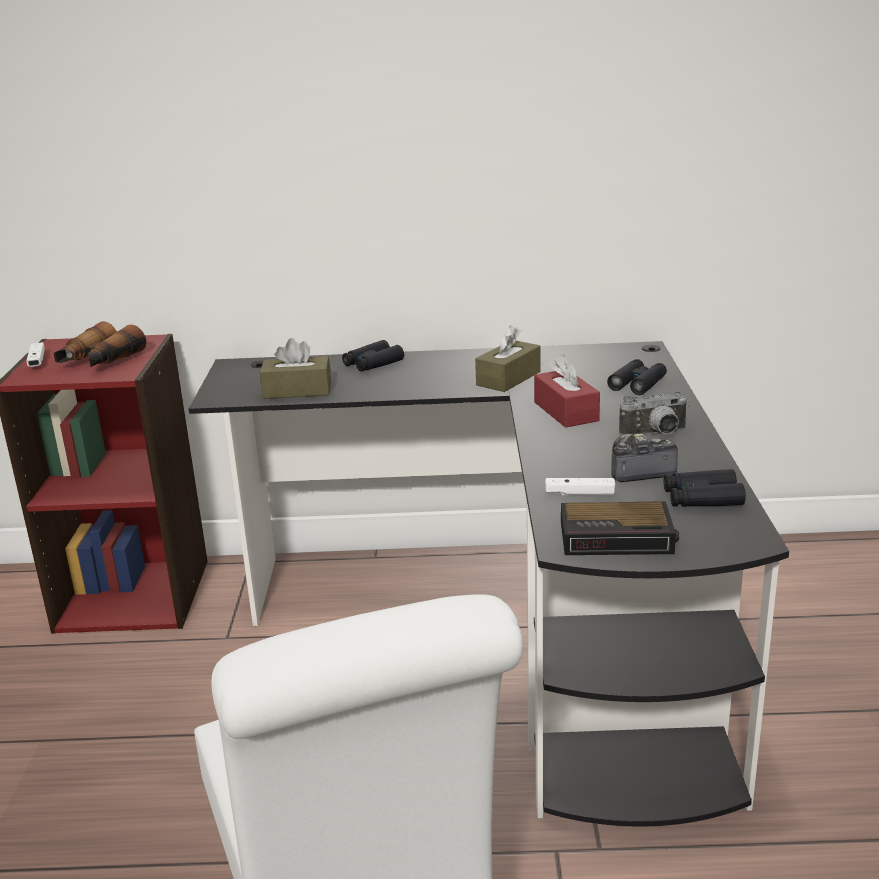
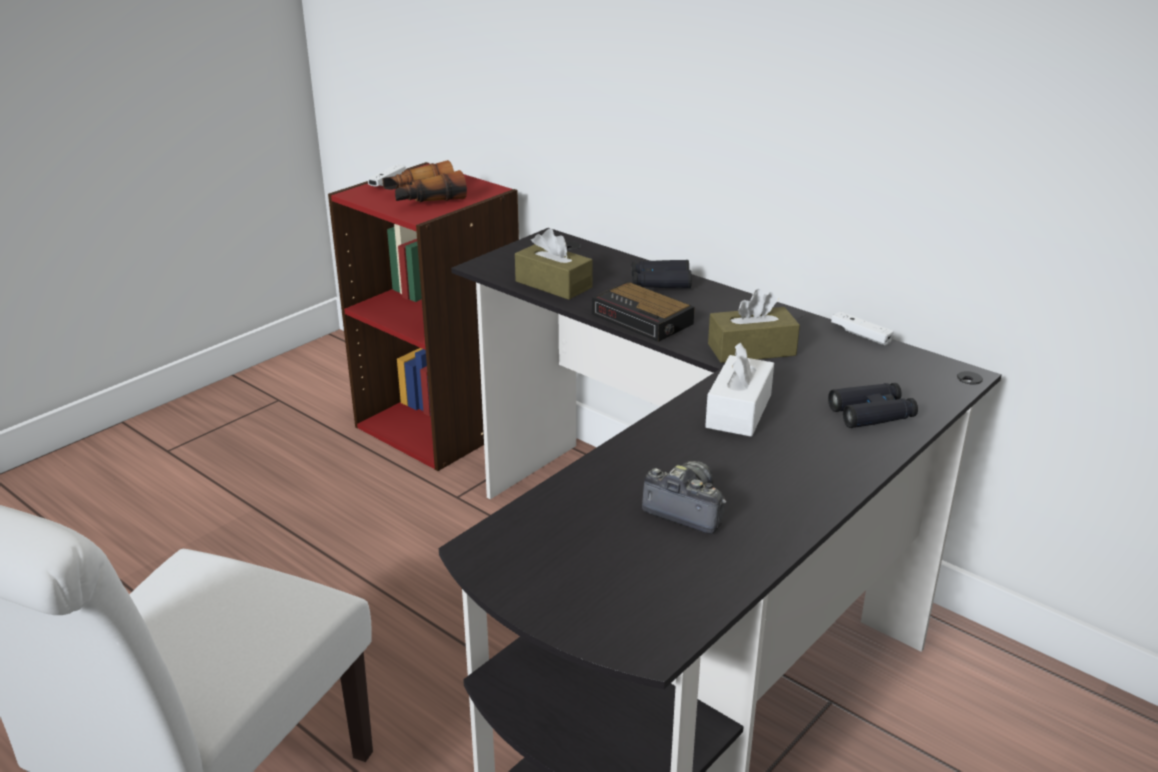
camera: 40 degrees right, 5 degrees up
red tissue box [534,355,600,428] -> white tissue box [705,343,774,437]
white game controller [545,478,615,496] -> white game controller moved to [831,311,894,345]
alarm clock [561,501,679,555] -> alarm clock moved to [592,281,695,342]
camera [619,391,688,436] -> none
black binoculars [664,469,746,507] -> none

